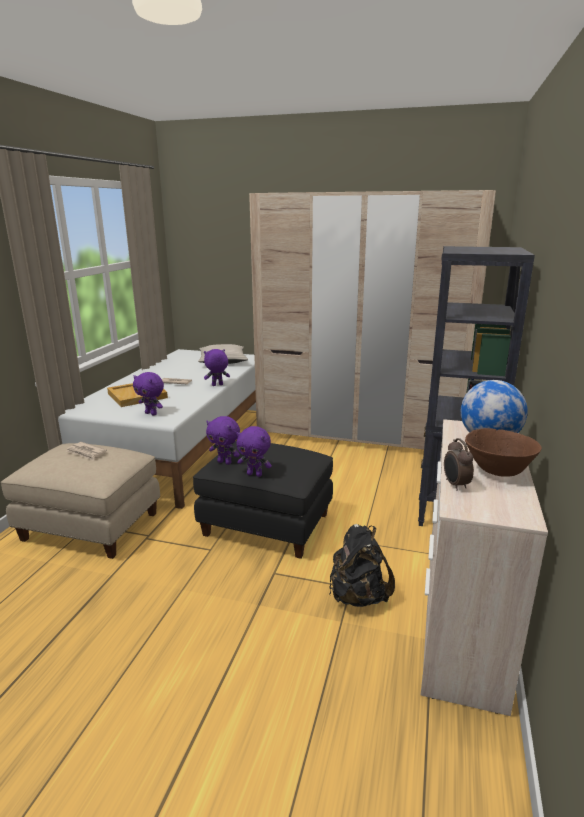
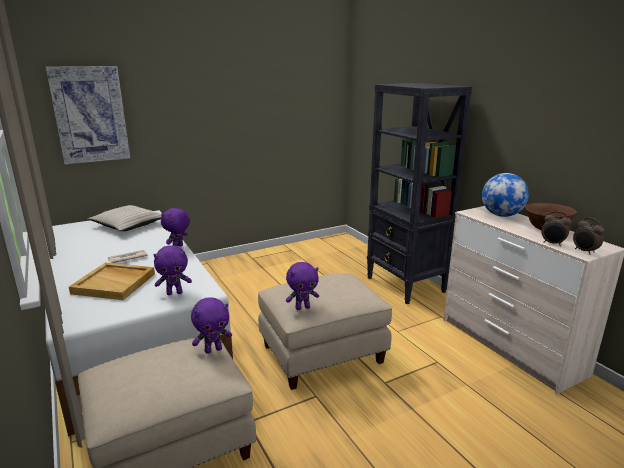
camera: 45 degrees left, 0 degrees up
newspaper [66,442,107,461] -> none
black ottoman [193,441,333,559] -> beige ottoman [258,273,392,390]
purple plush toy [236,426,272,477] -> purple plush toy moved to [191,298,232,354]
beige wardrobe [249,190,496,449] -> none
black backpack [329,524,395,607] -> none
none -> picture [46,66,130,164]
none -> alarm clock [573,217,604,255]

